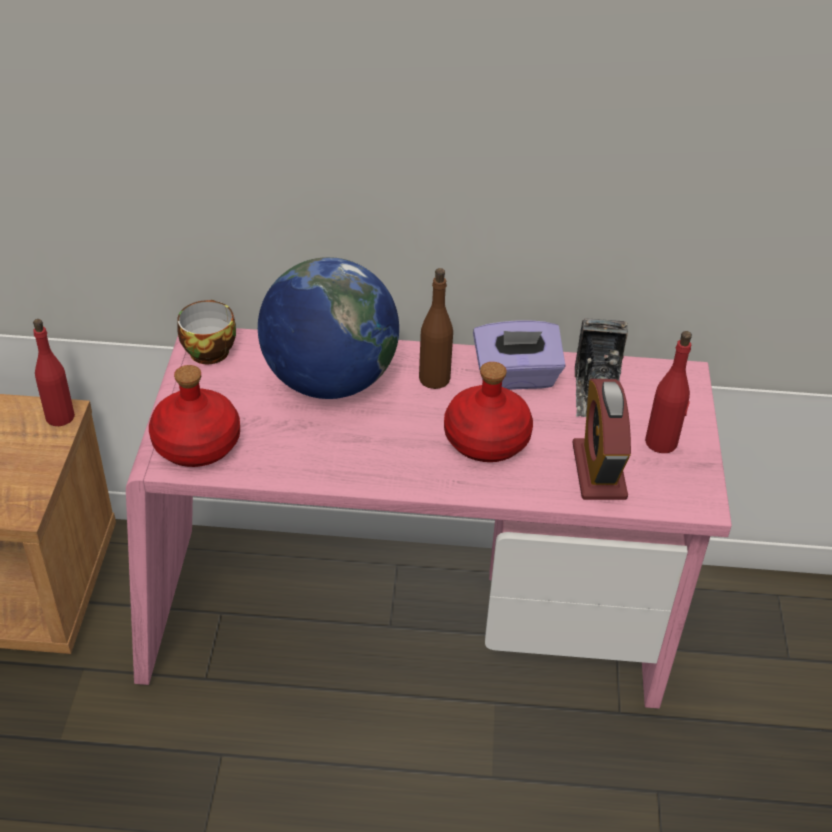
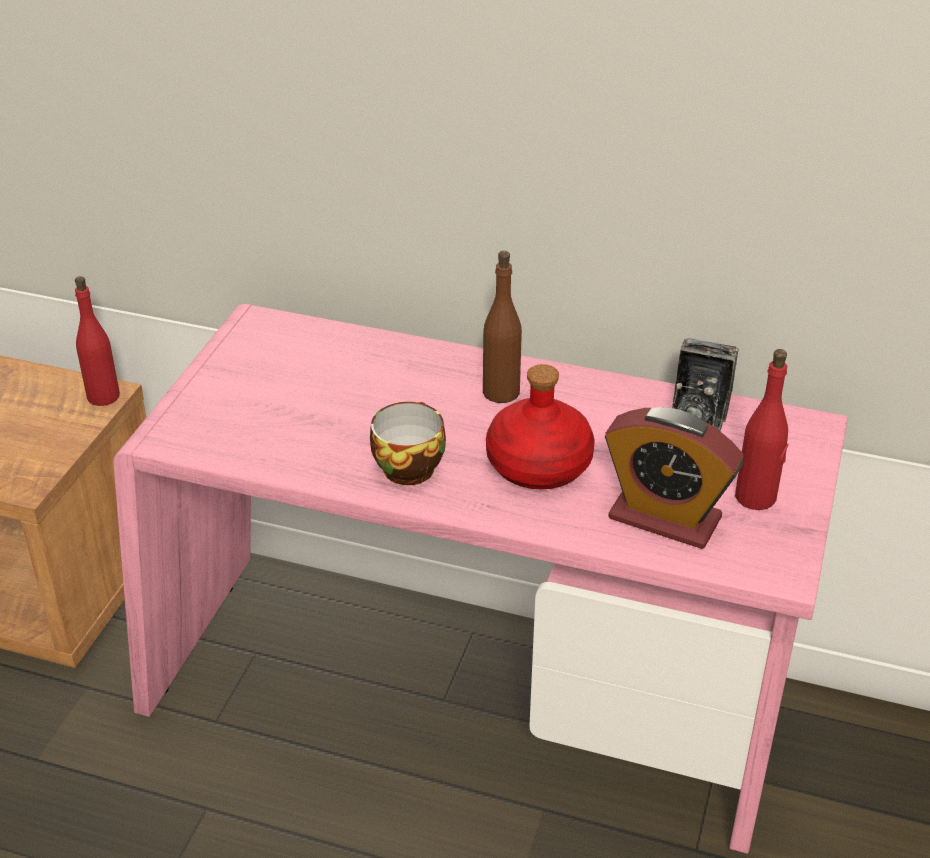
camera: 15 degrees right, 5 degrees down
red bottle [149,365,240,467] -> none
cup [177,300,236,364] -> cup moved to [370,402,446,485]
globe [258,257,399,399] -> none
purple tissue box [473,320,566,390] -> none
alarm clock [572,379,631,500] -> alarm clock turned 75 degrees counterclockwise [605,407,744,549]

